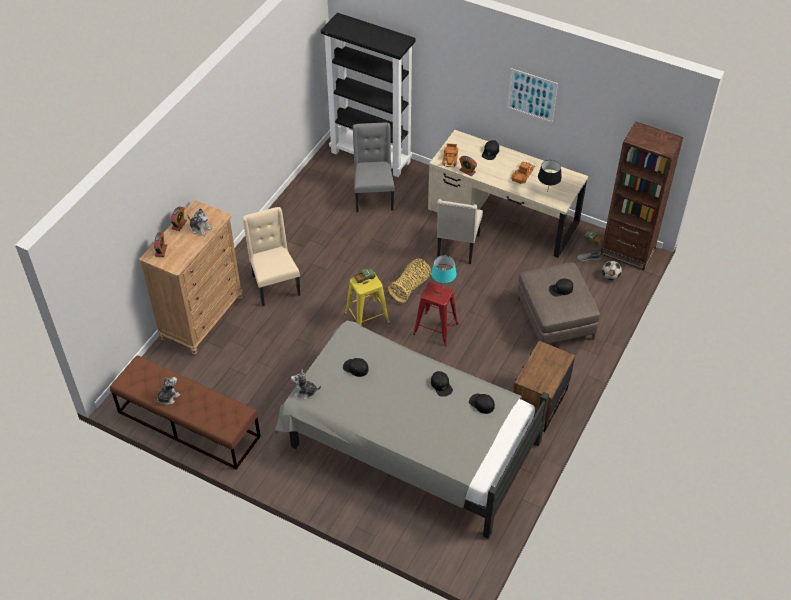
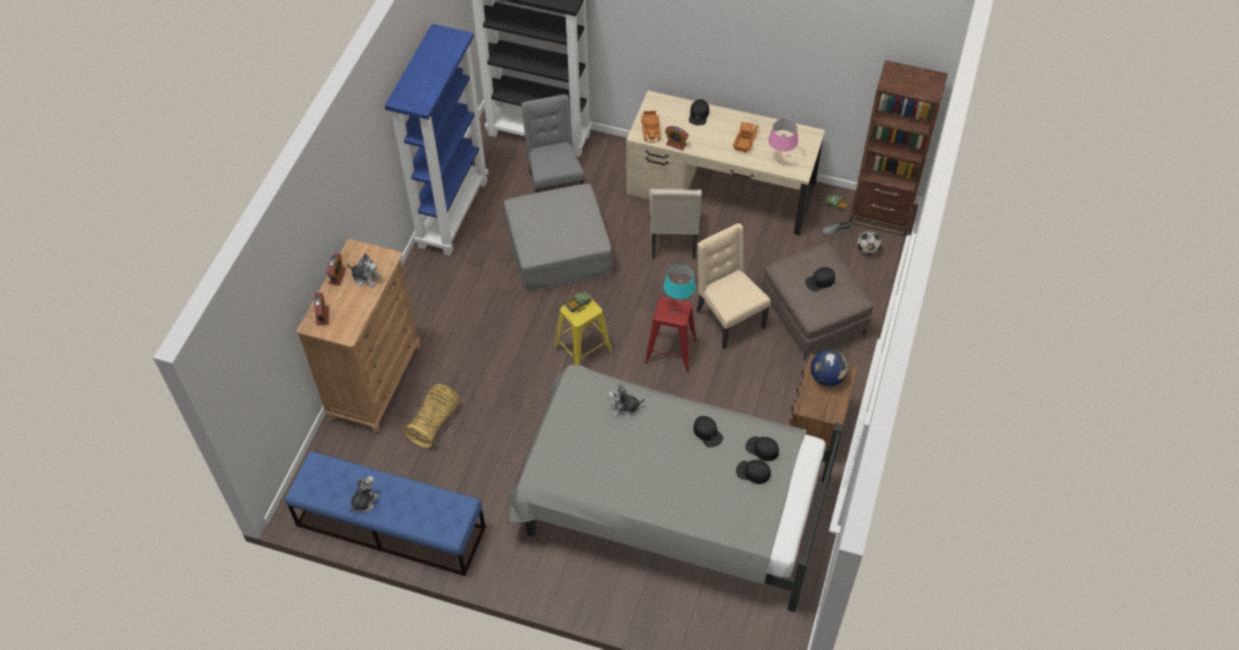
camera: 10 degrees left, 5 degrees up
brown bench [110,355,261,470] -> blue bench [285,451,486,576]
beige chair [242,207,300,306] -> beige chair moved to [696,223,771,349]
plush toy [291,369,321,400] -> plush toy moved to [608,381,645,418]
black cap [343,358,369,377] -> black cap moved to [736,460,771,484]
basket [388,259,431,303] -> basket moved to [403,384,459,448]
picture [507,68,558,123] -> none
black table lamp [538,160,562,193] -> pink table lamp [768,119,798,155]
none -> blue bookcase [385,24,488,256]
none -> grey ottoman [504,184,612,291]
none -> globe [810,349,848,387]

